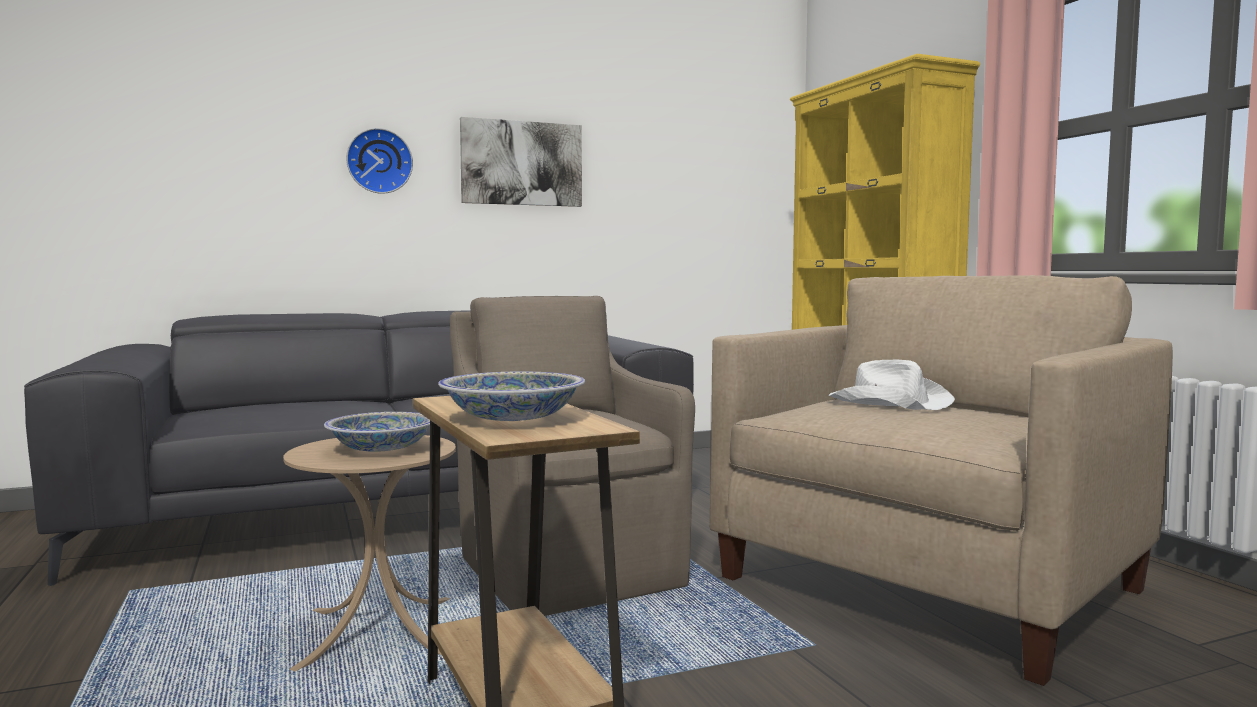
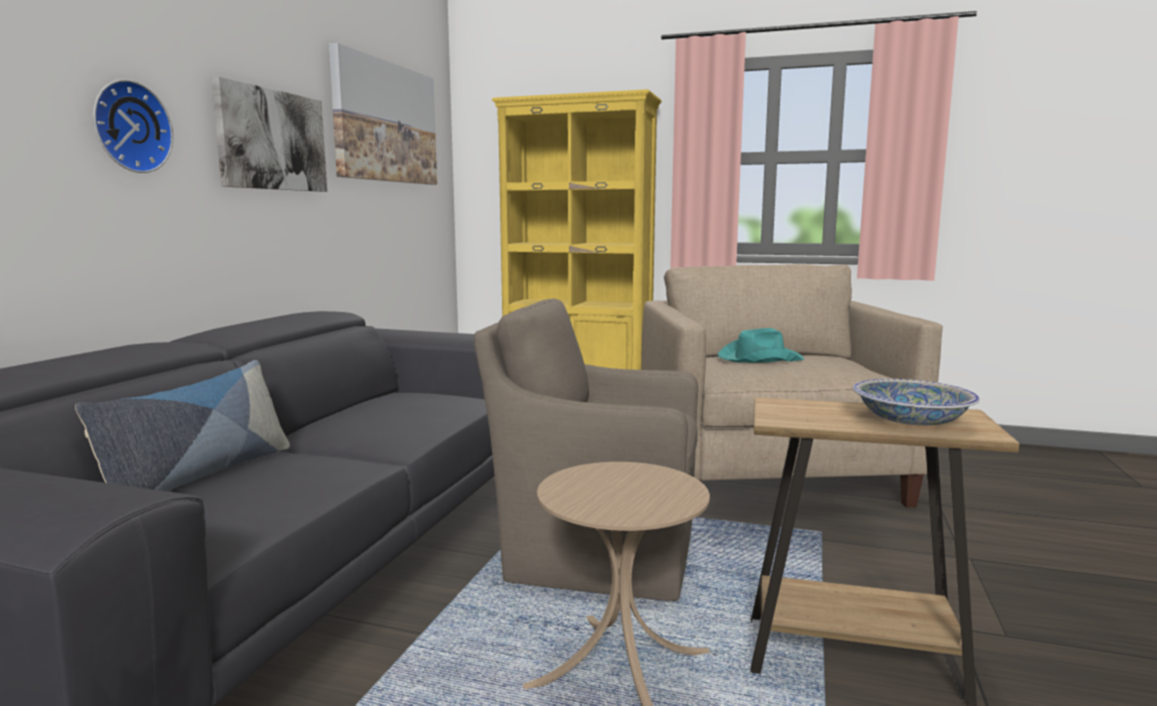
camera: 50 degrees left, 5 degrees up
bowl [324,412,430,452] -> none
white hat [829,360,955,410] -> turquoise hat [717,328,804,363]
none -> pillow [75,360,290,491]
none -> picture [329,43,437,185]

